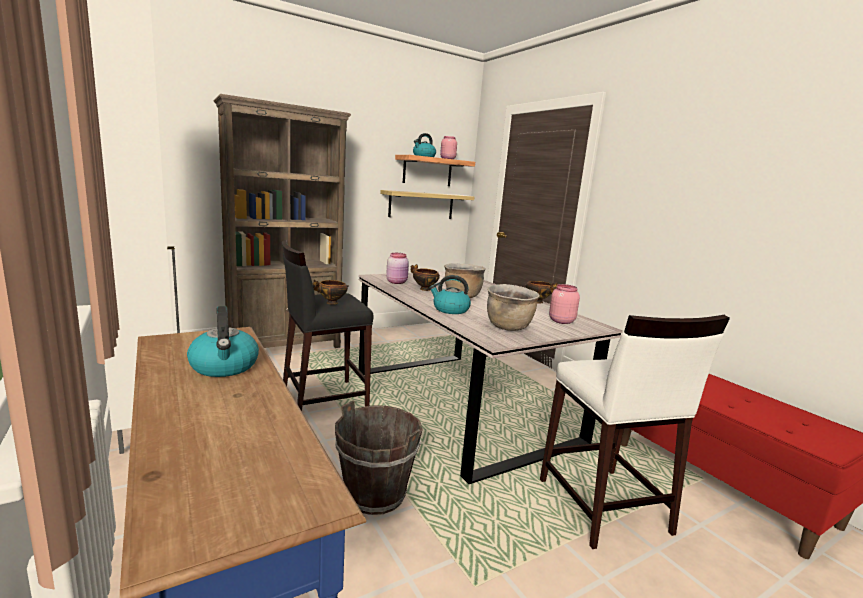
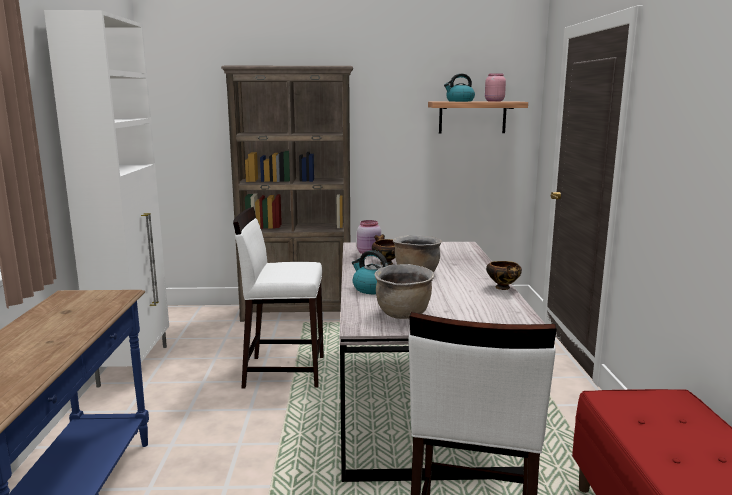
camera: 30 degrees right, 0 degrees up
kettle [187,306,259,377] -> none
black stool [282,240,373,411] -> white stool [233,207,324,389]
bowl [313,280,349,305] -> none
brown bucket [335,401,423,515] -> none
shelf [380,190,474,219] -> none
pink jar [549,284,580,324] -> none

